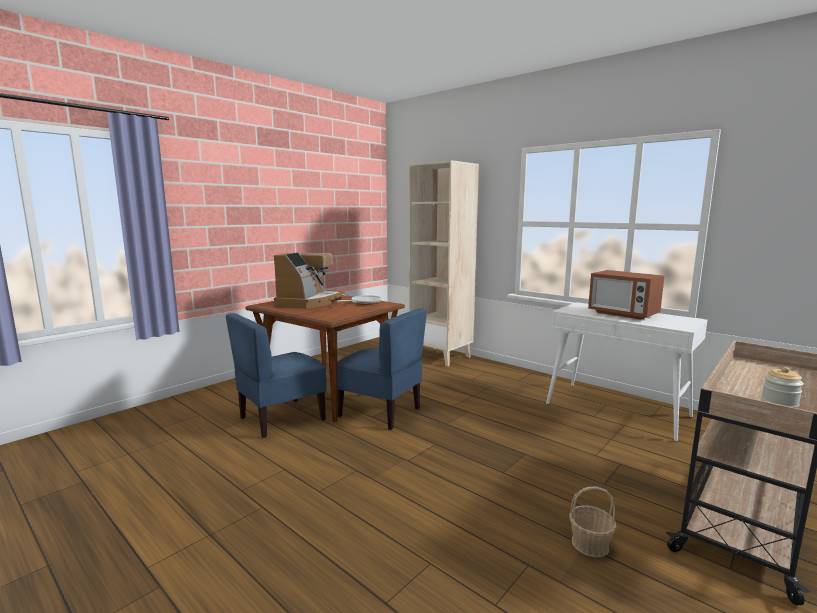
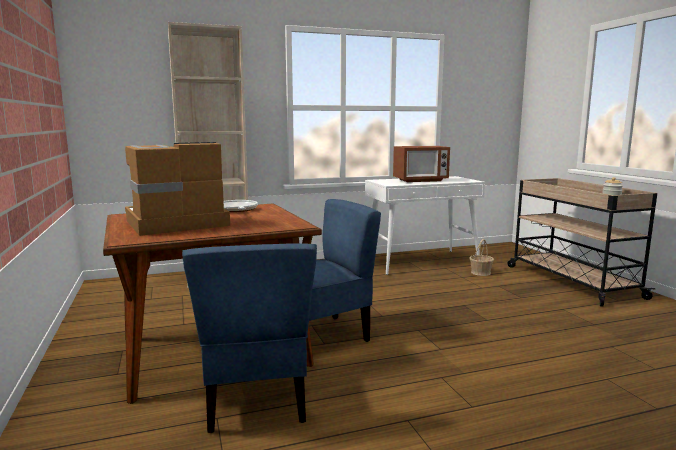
camera: 60 degrees left, 0 degrees up
coffee machine [274,253,345,309] -> coffee machine turned 75 degrees counterclockwise [125,142,230,236]
basket [569,486,617,557] -> basket moved to [470,239,494,276]

